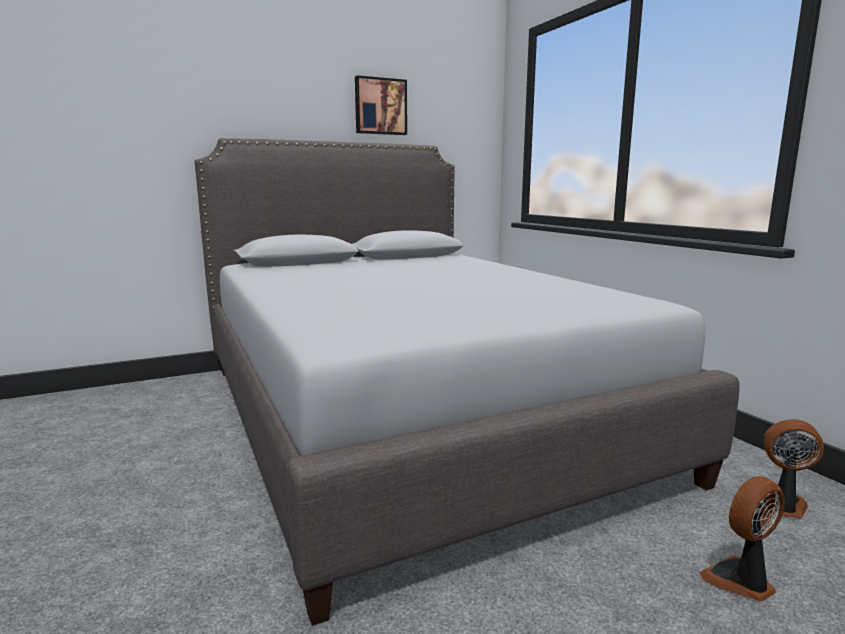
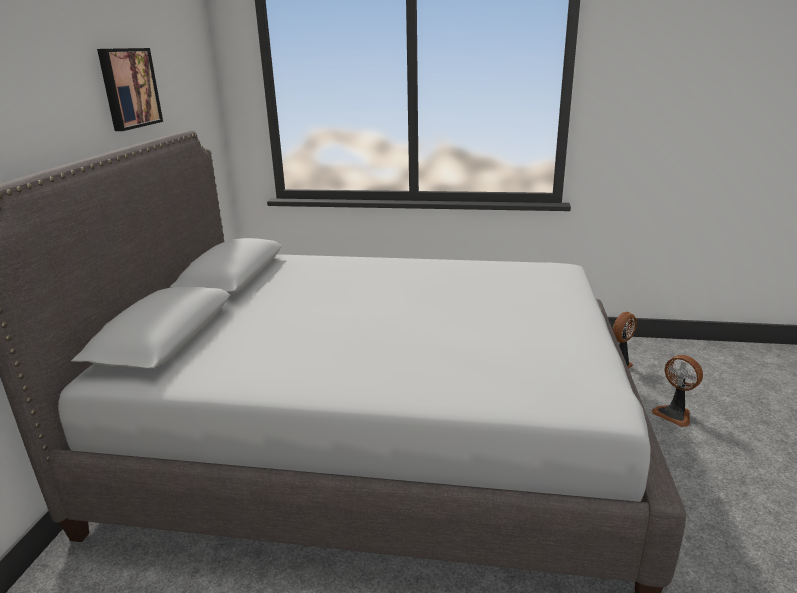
camera: 55 degrees left, 10 degrees up
fan [699,476,785,601] -> fan turned 45 degrees counterclockwise [651,355,703,427]

